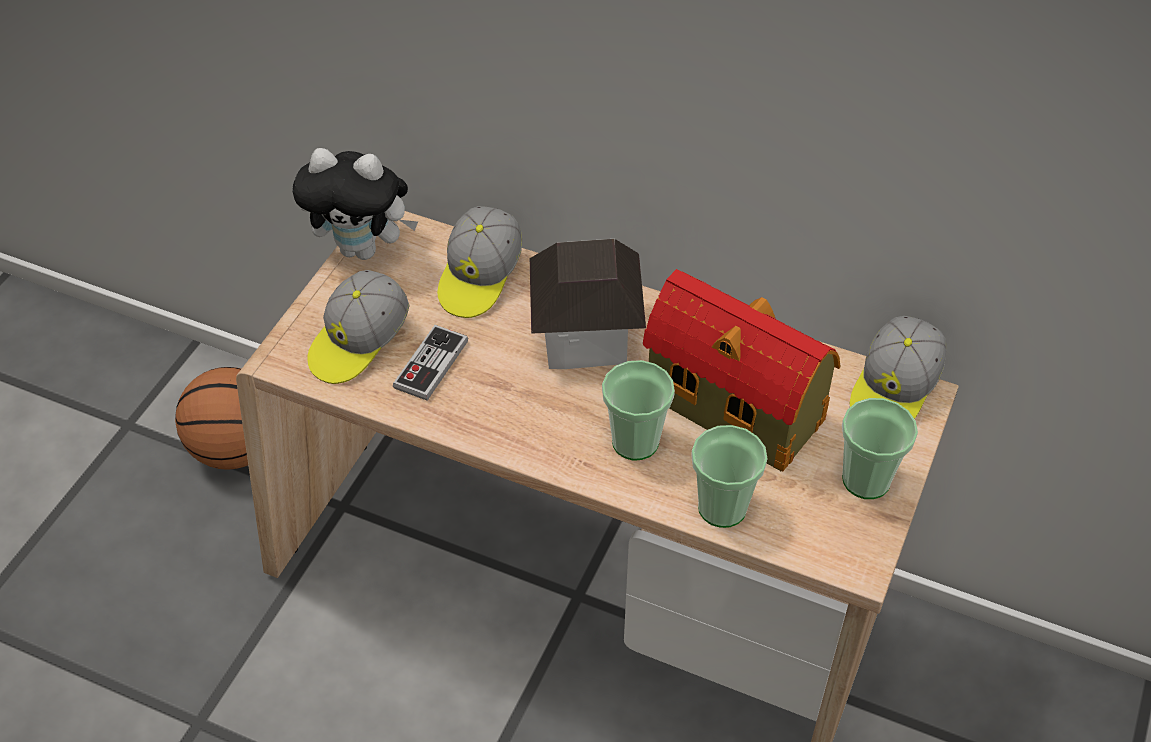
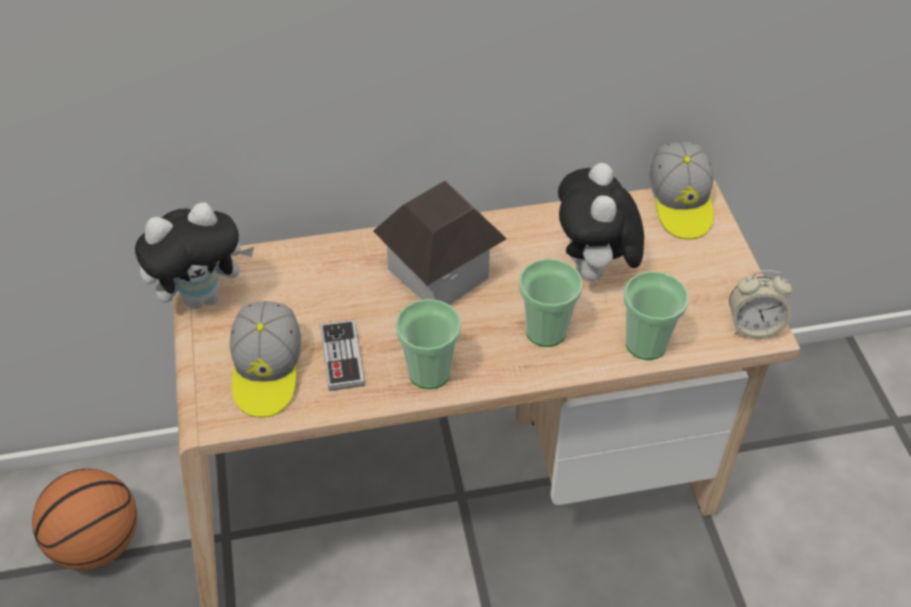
camera: 35 degrees left, 0 degrees up
cap [437,206,522,318] -> none
toy house [643,269,841,471] -> plush toy [558,163,644,286]
cup [842,398,918,499] -> cup moved to [395,299,461,389]
none -> alarm clock [729,270,792,338]

